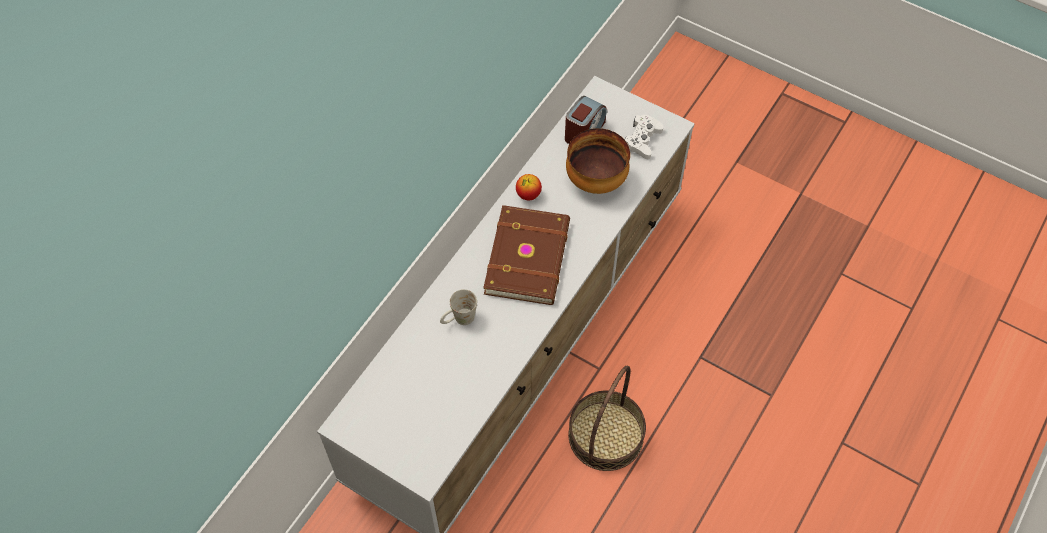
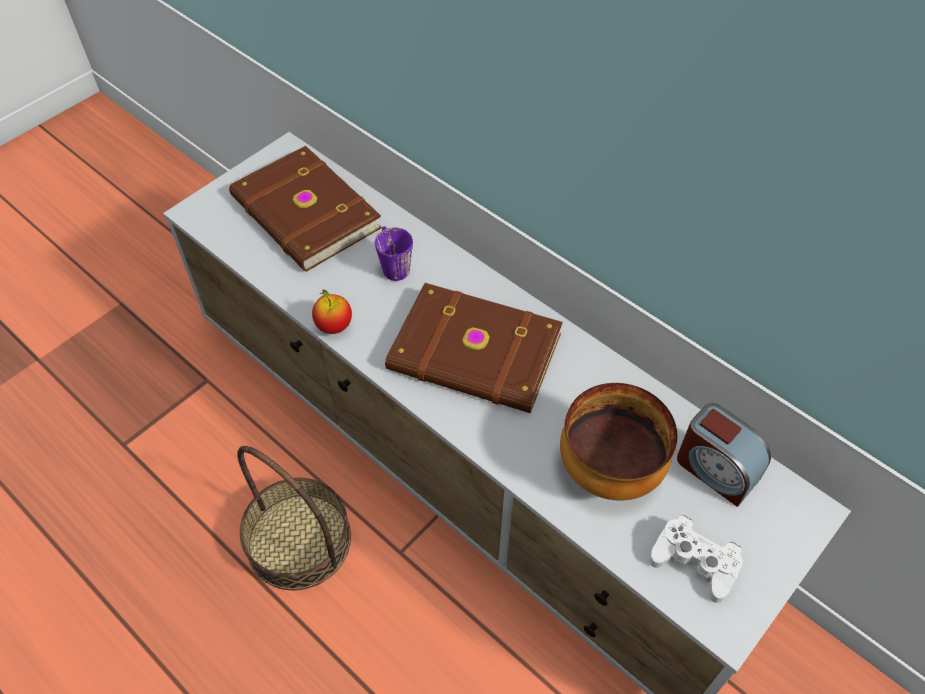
camera: 100 degrees right, 5 degrees down
white mug [440,289,477,325] -> purple mug [375,226,413,281]
apple [516,174,542,200] -> apple moved to [312,290,352,334]
none -> brown book [229,146,382,272]

